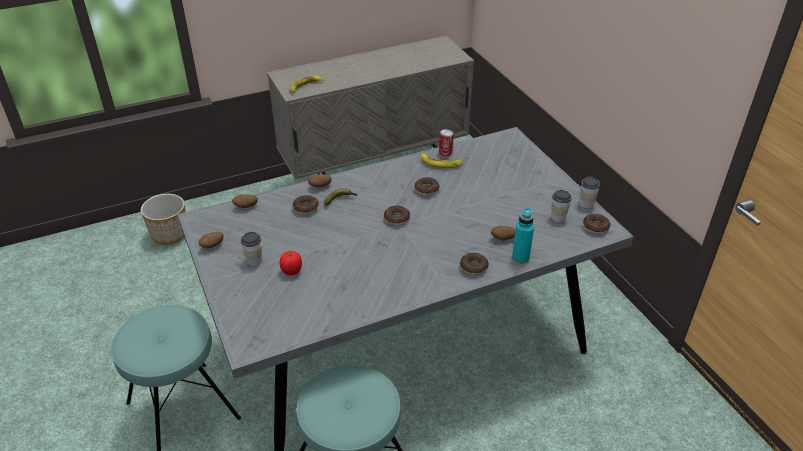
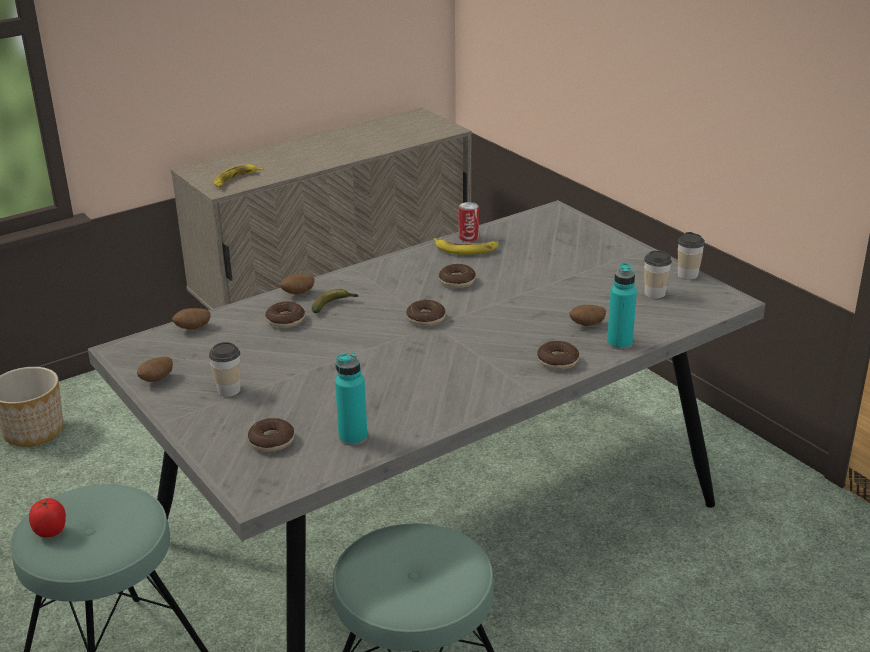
camera: 10 degrees left, 10 degrees down
tomato [280,251,302,275] -> tomato moved to [29,498,66,537]
donut [583,214,610,234] -> donut moved to [248,418,294,452]
none -> turquoise bottle [335,353,368,446]

